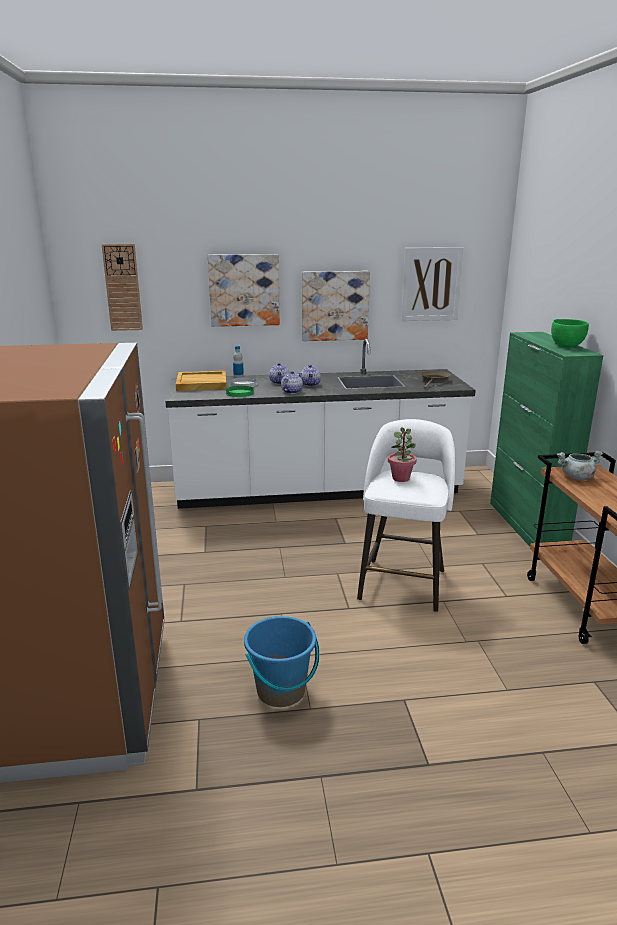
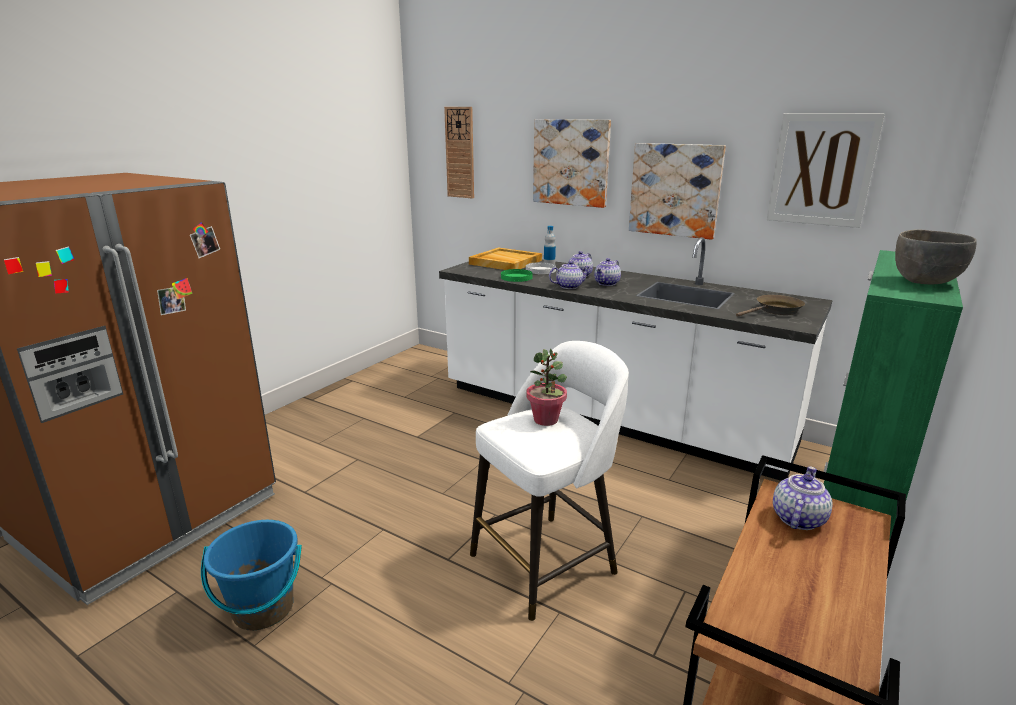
camera: 40 degrees right, 0 degrees up
green bowl [551,319,589,348] -> grey bowl [895,230,977,284]
grey cooking pot [557,451,603,480] -> teapot [773,466,833,530]

